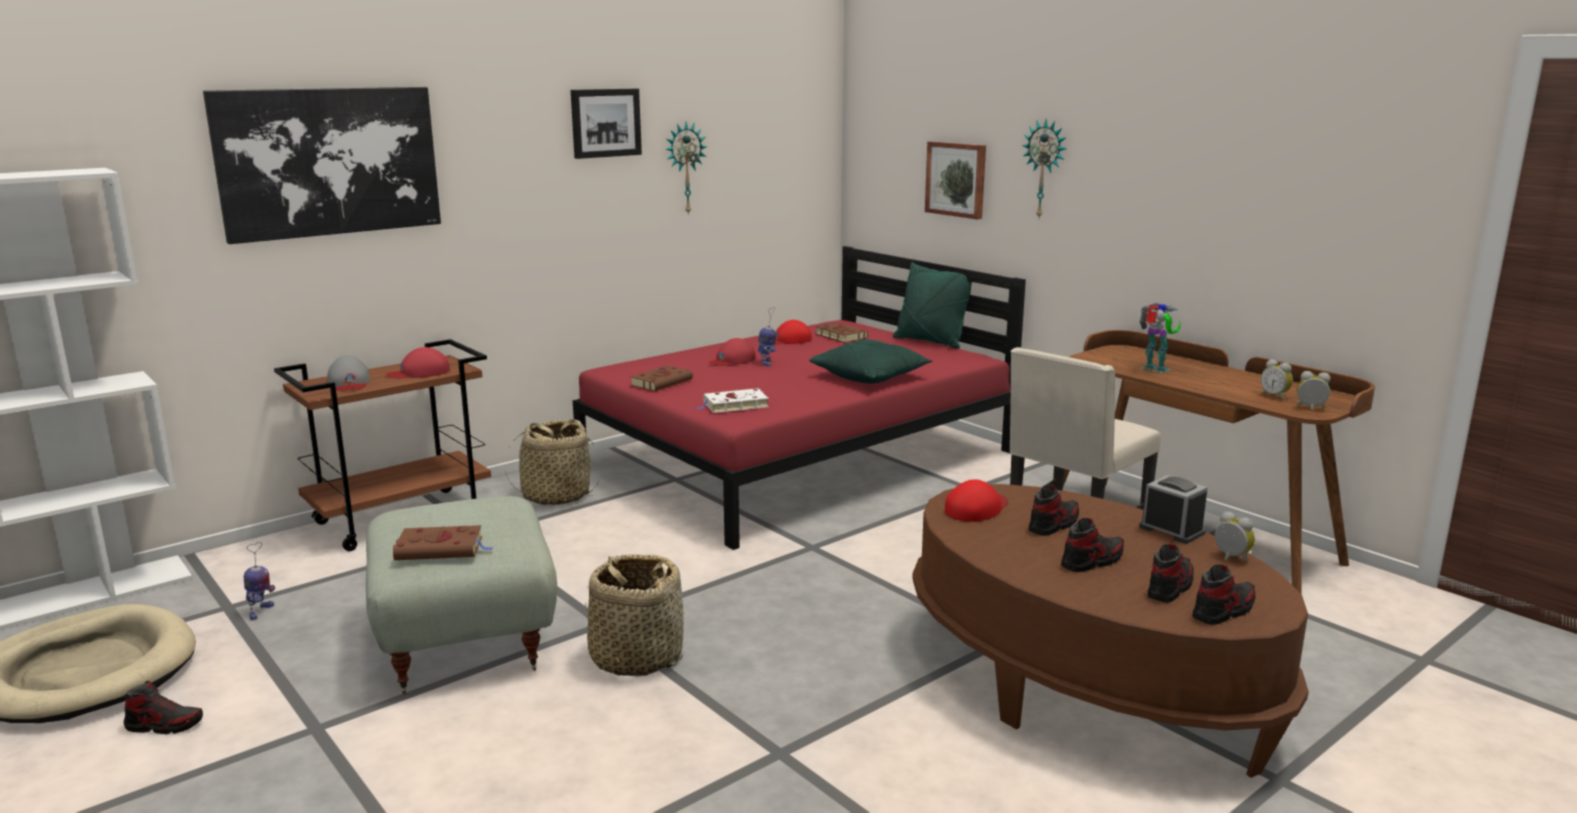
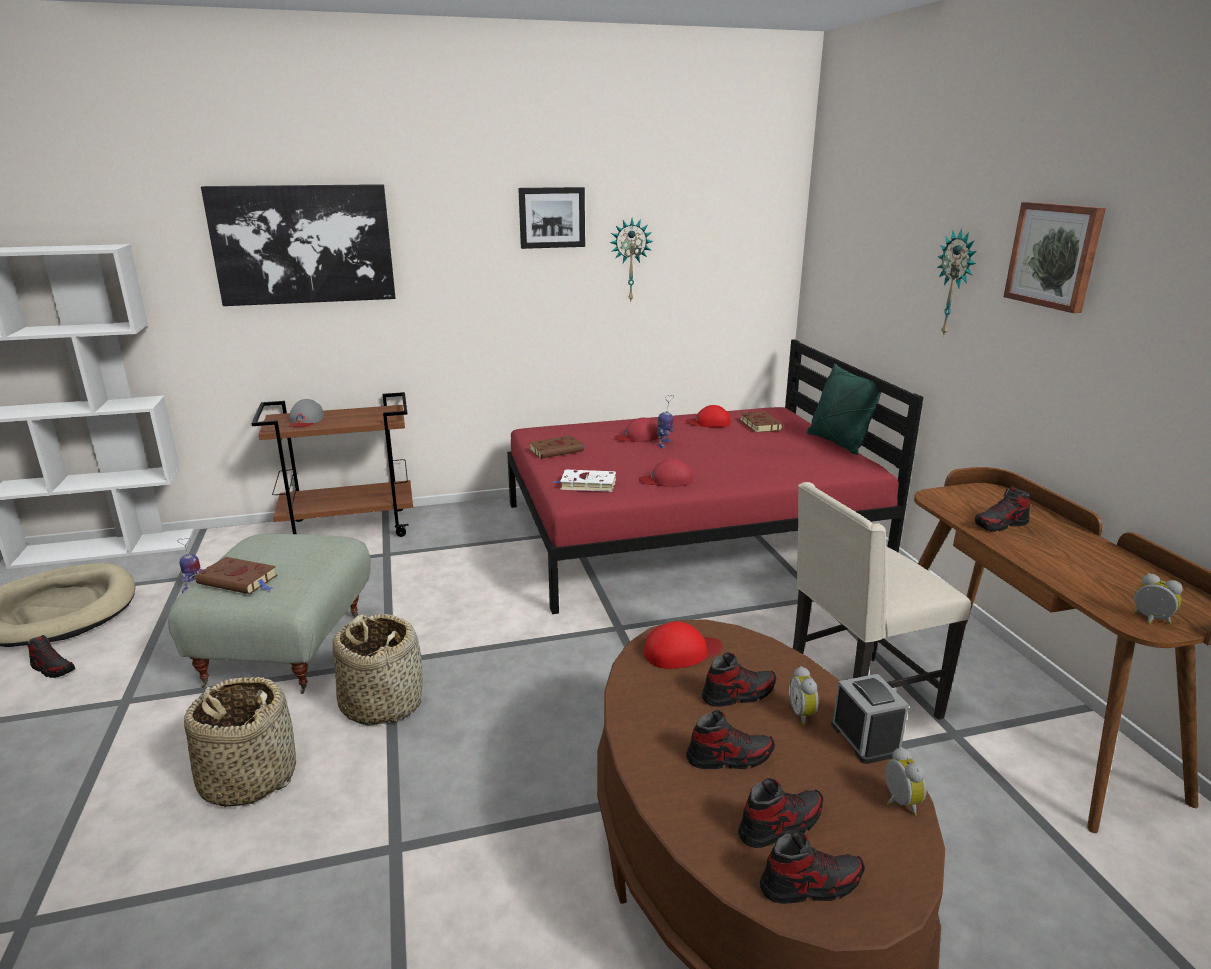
camera: 25 degrees right, 5 degrees up
red cap [386,347,450,379] -> red cap moved to [639,459,693,487]
basket [504,419,599,505] -> basket moved to [184,677,296,807]
green pillow [809,339,932,384] -> none
picture [925,141,986,219] -> picture moved to [1004,202,1106,313]
toy robot [1140,303,1181,373] -> shoe [975,486,1030,532]
alarm clock [1261,359,1293,400] -> alarm clock moved to [789,666,818,726]

